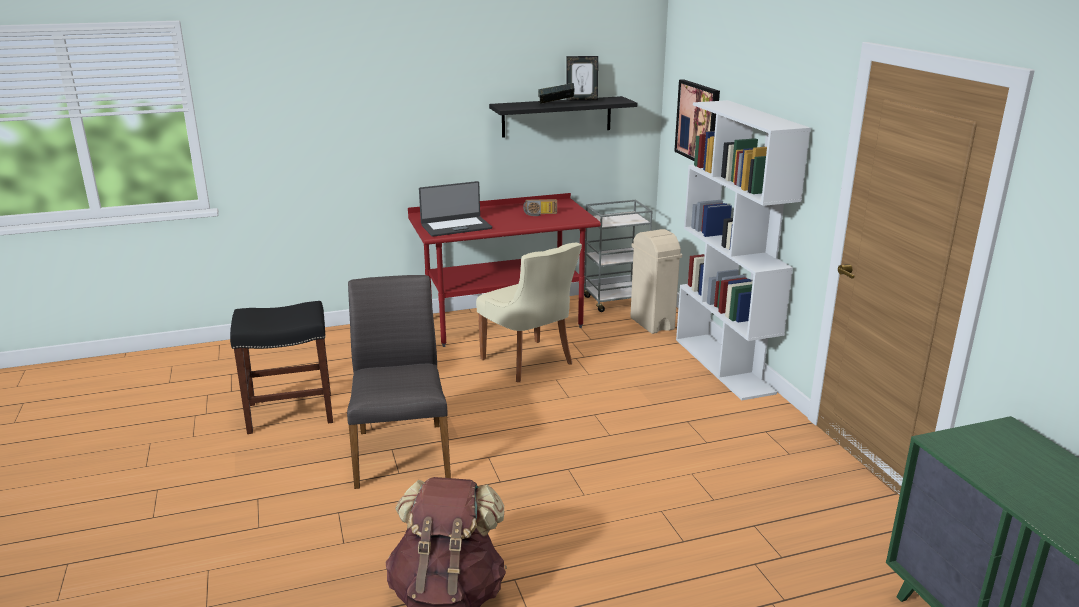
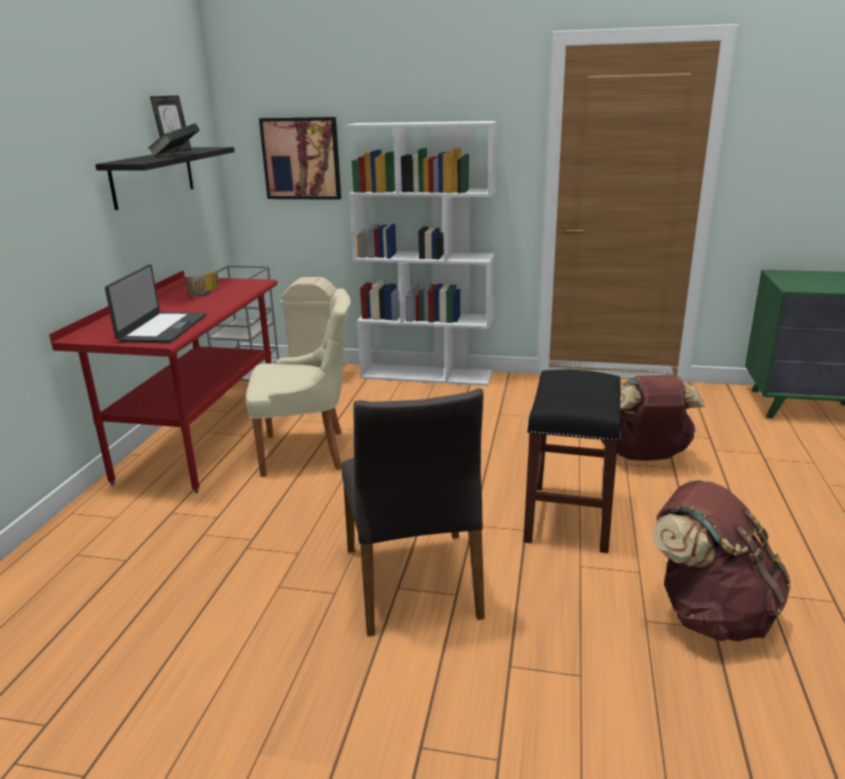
camera: 60 degrees left, 0 degrees up
black stool [230,301,333,434] -> black stool moved to [523,369,621,553]
grey chair [347,275,451,489] -> grey chair turned 120 degrees counterclockwise [342,388,485,637]
none -> brown backpack [601,375,705,461]

